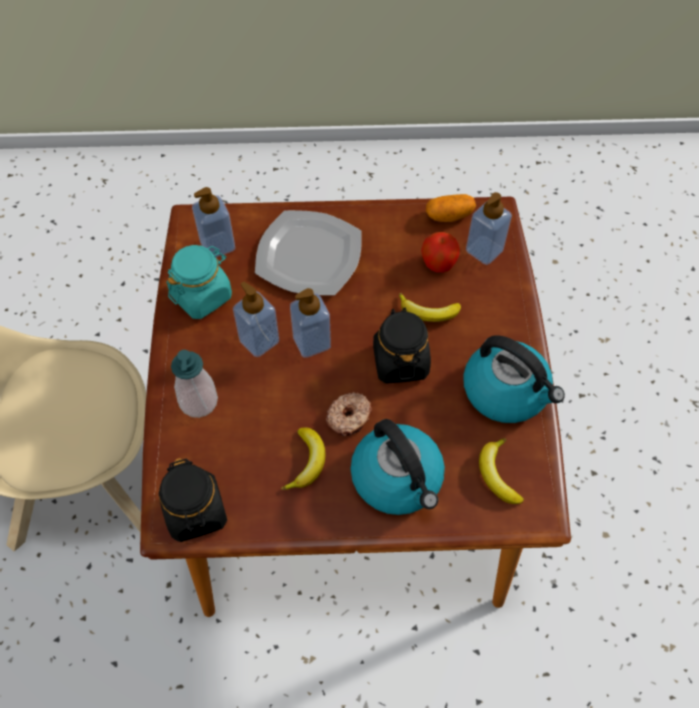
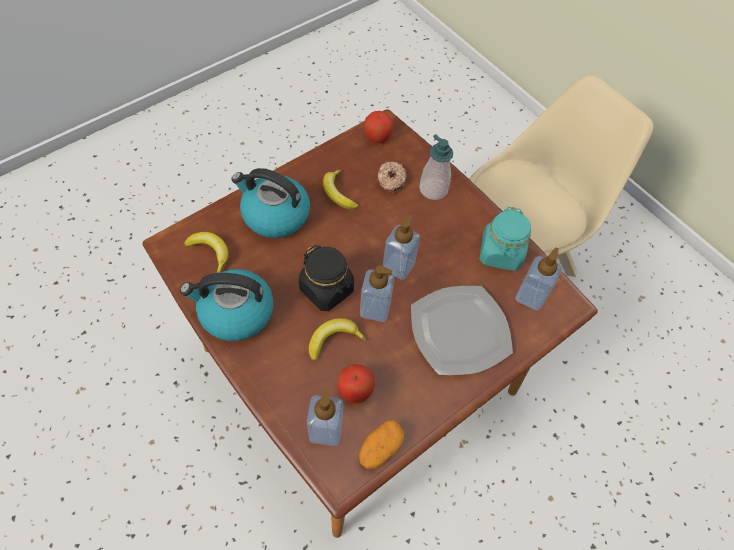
camera: 140 degrees right, 0 degrees up
black jar [159,458,227,542] -> apple [363,111,393,143]
soap dispenser [233,282,280,357] -> soap dispenser moved to [360,266,395,322]
donut [326,392,372,436] -> donut moved to [377,161,407,193]

